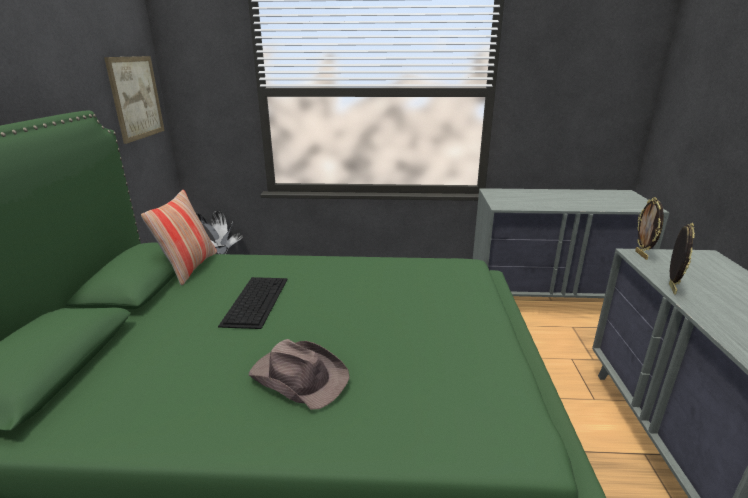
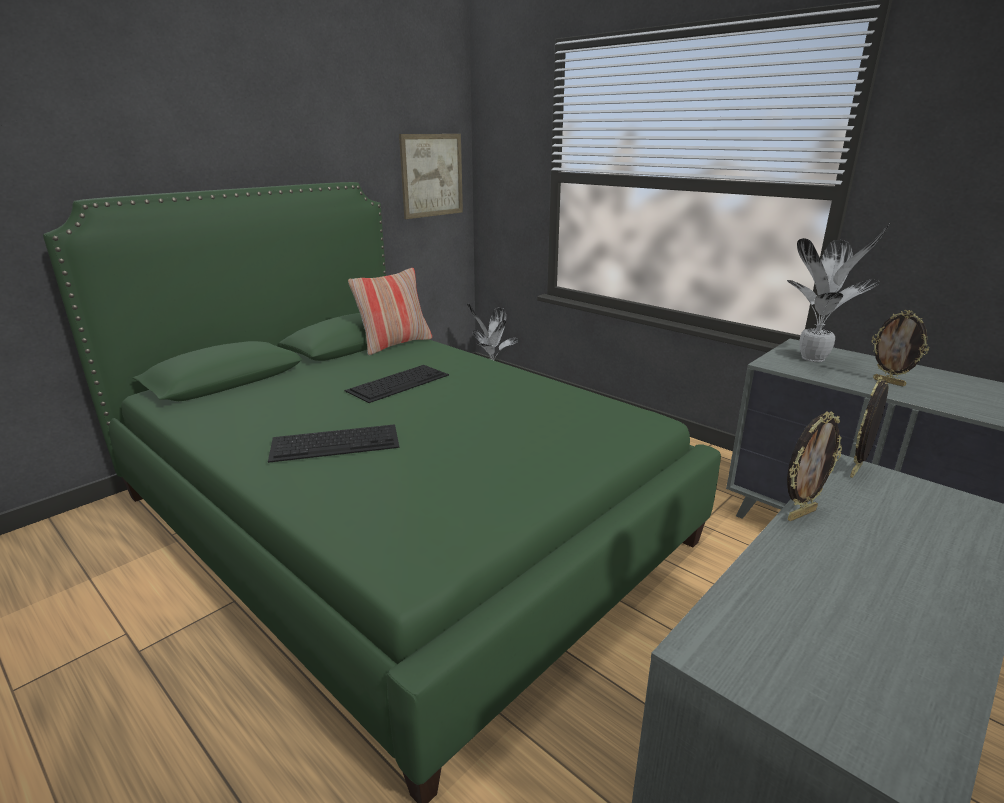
camera: 40 degrees right, 0 degrees up
brown hat [249,339,350,410] -> keyboard [268,424,399,463]
none -> potted plant [787,223,890,362]
none -> picture frame [871,310,929,387]

